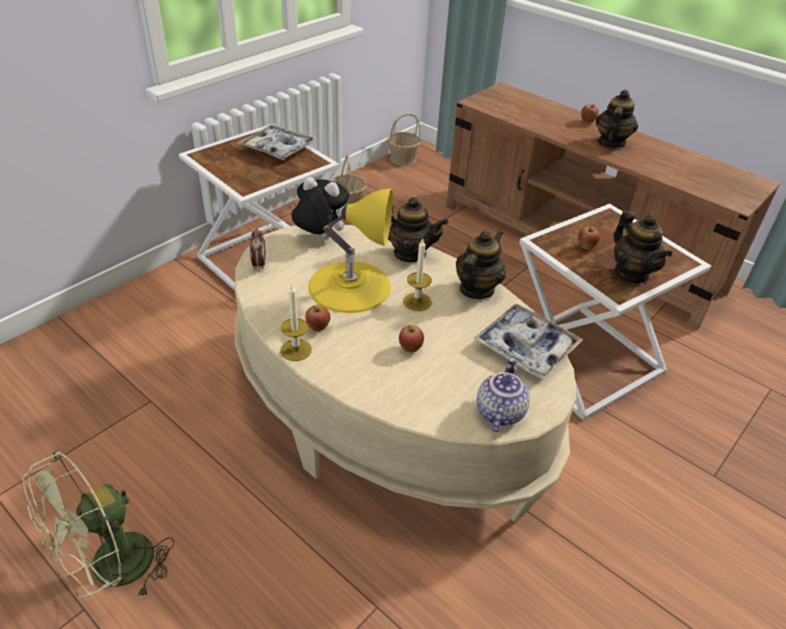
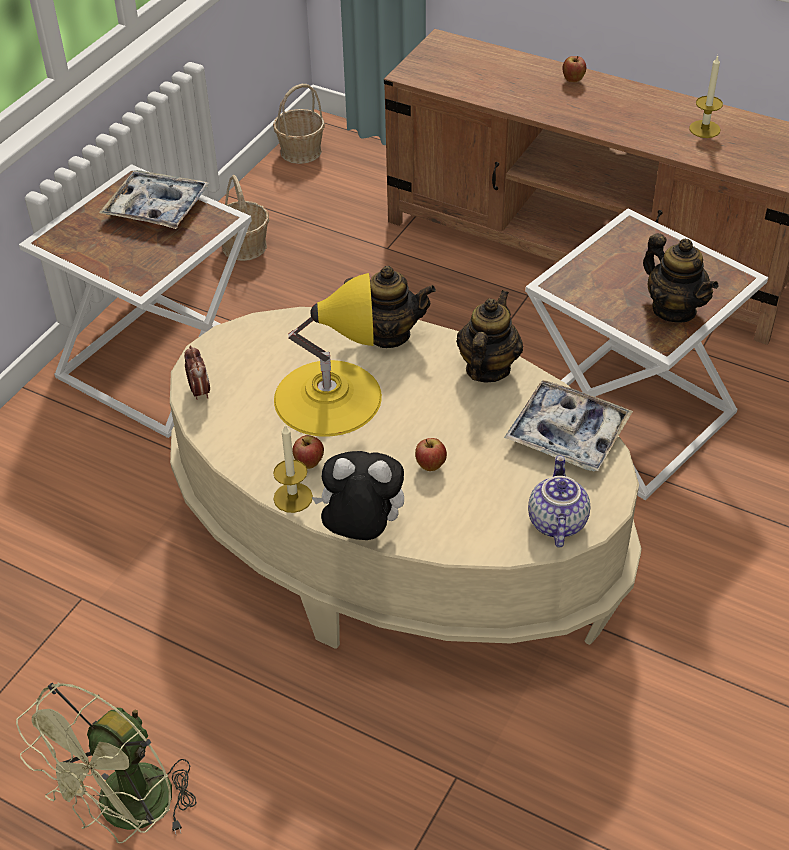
camera: 10 degrees left, 5 degrees up
plush toy [292,177,349,238] -> plush toy moved to [312,451,404,540]
candle [403,238,432,311] -> candle moved to [689,55,723,138]
apple [578,226,600,250] -> none
teapot [596,90,638,148] -> none

